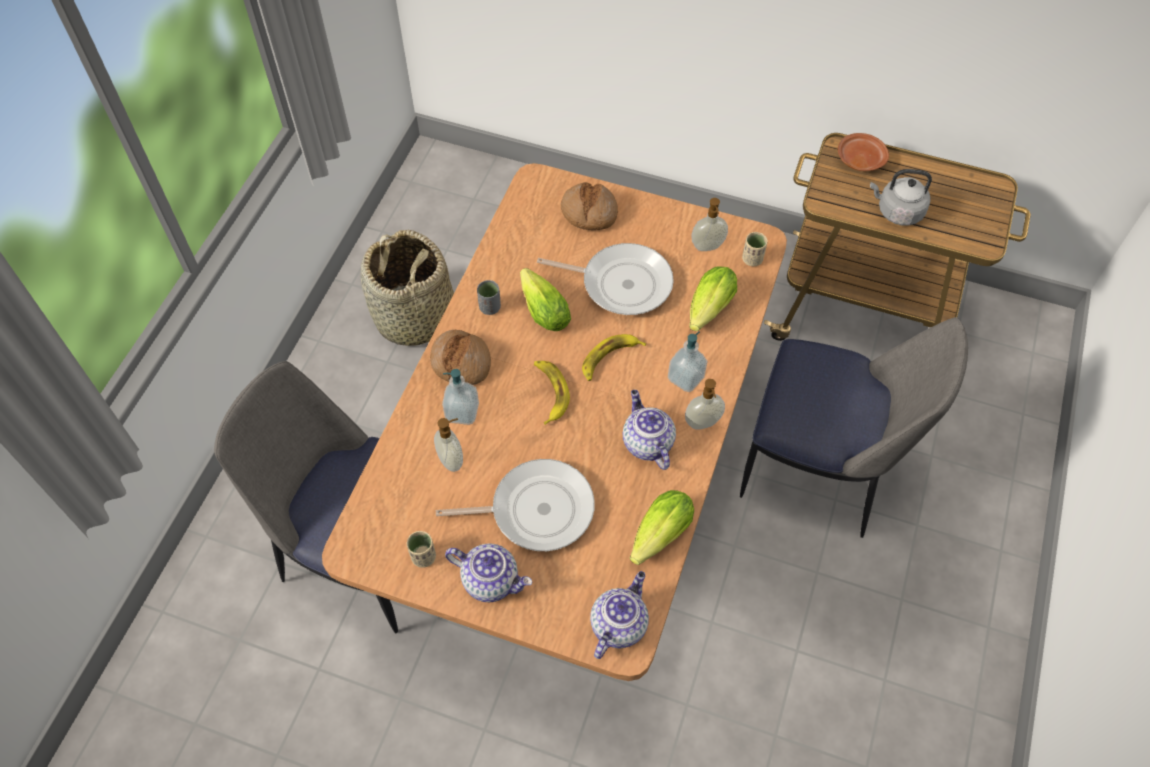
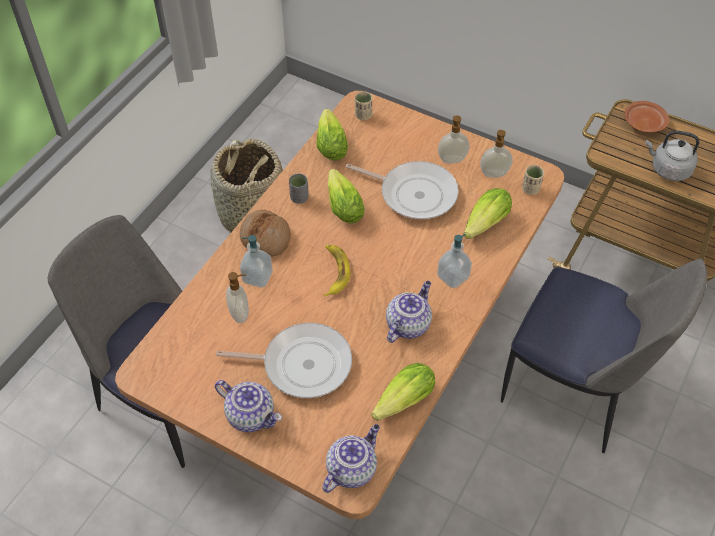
camera: 10 degrees right, 5 degrees down
beige cup [407,531,436,568] -> beige cup moved to [355,91,372,120]
bread [561,182,618,230] -> none
banana [582,334,646,381] -> none
teapot [622,390,676,470] -> teapot turned 45 degrees clockwise [386,281,432,343]
soap dispenser [685,379,725,430] -> soap dispenser moved to [438,115,469,163]
none -> lettuce [316,109,348,160]

